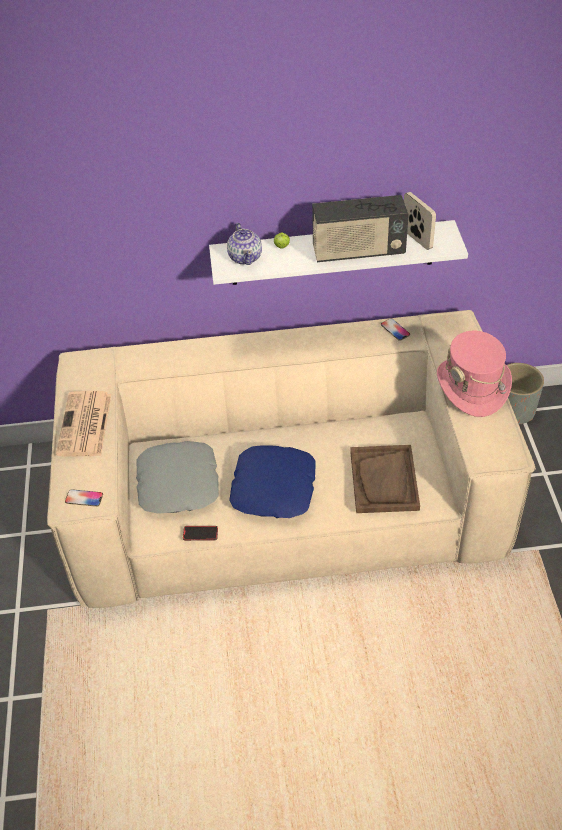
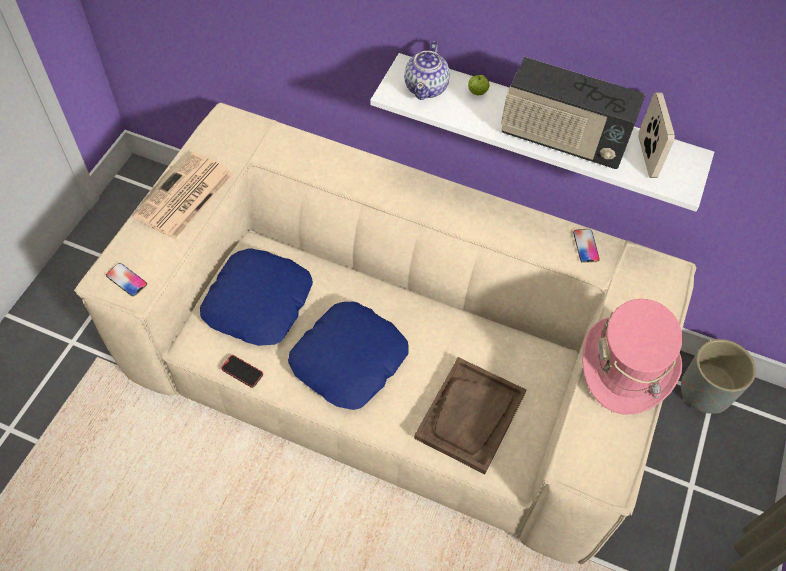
camera: 25 degrees right, 10 degrees up
grey pillow [136,441,219,514] -> blue pillow [200,249,313,346]

